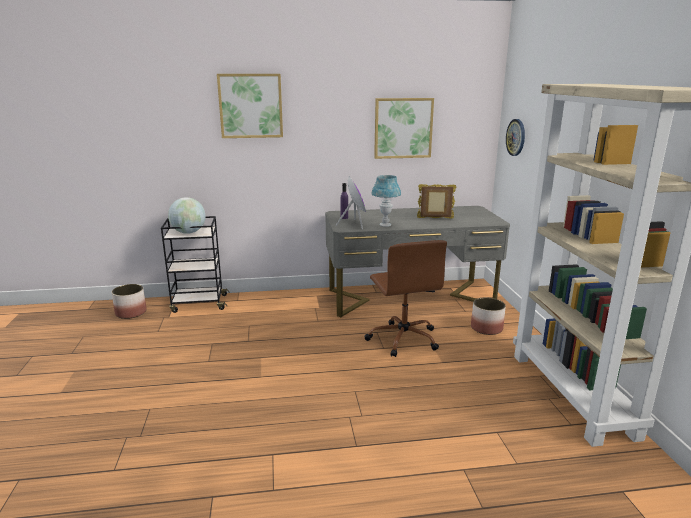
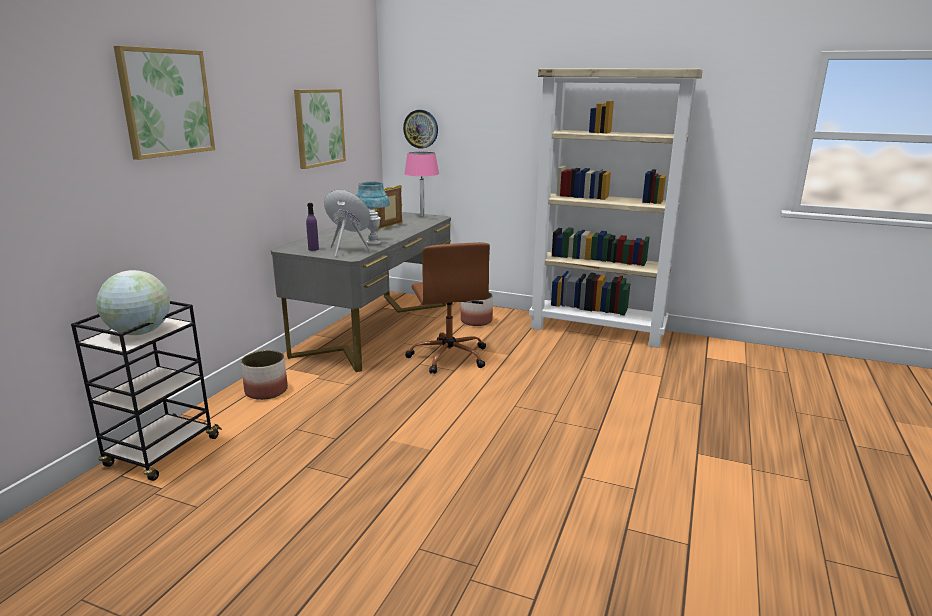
camera: 60 degrees left, 0 degrees up
planter [112,284,147,319] -> planter moved to [241,350,288,400]
brown office chair [365,240,447,357] -> brown office chair turned 60 degrees clockwise [405,242,490,374]
none -> pink table lamp [404,152,439,217]

